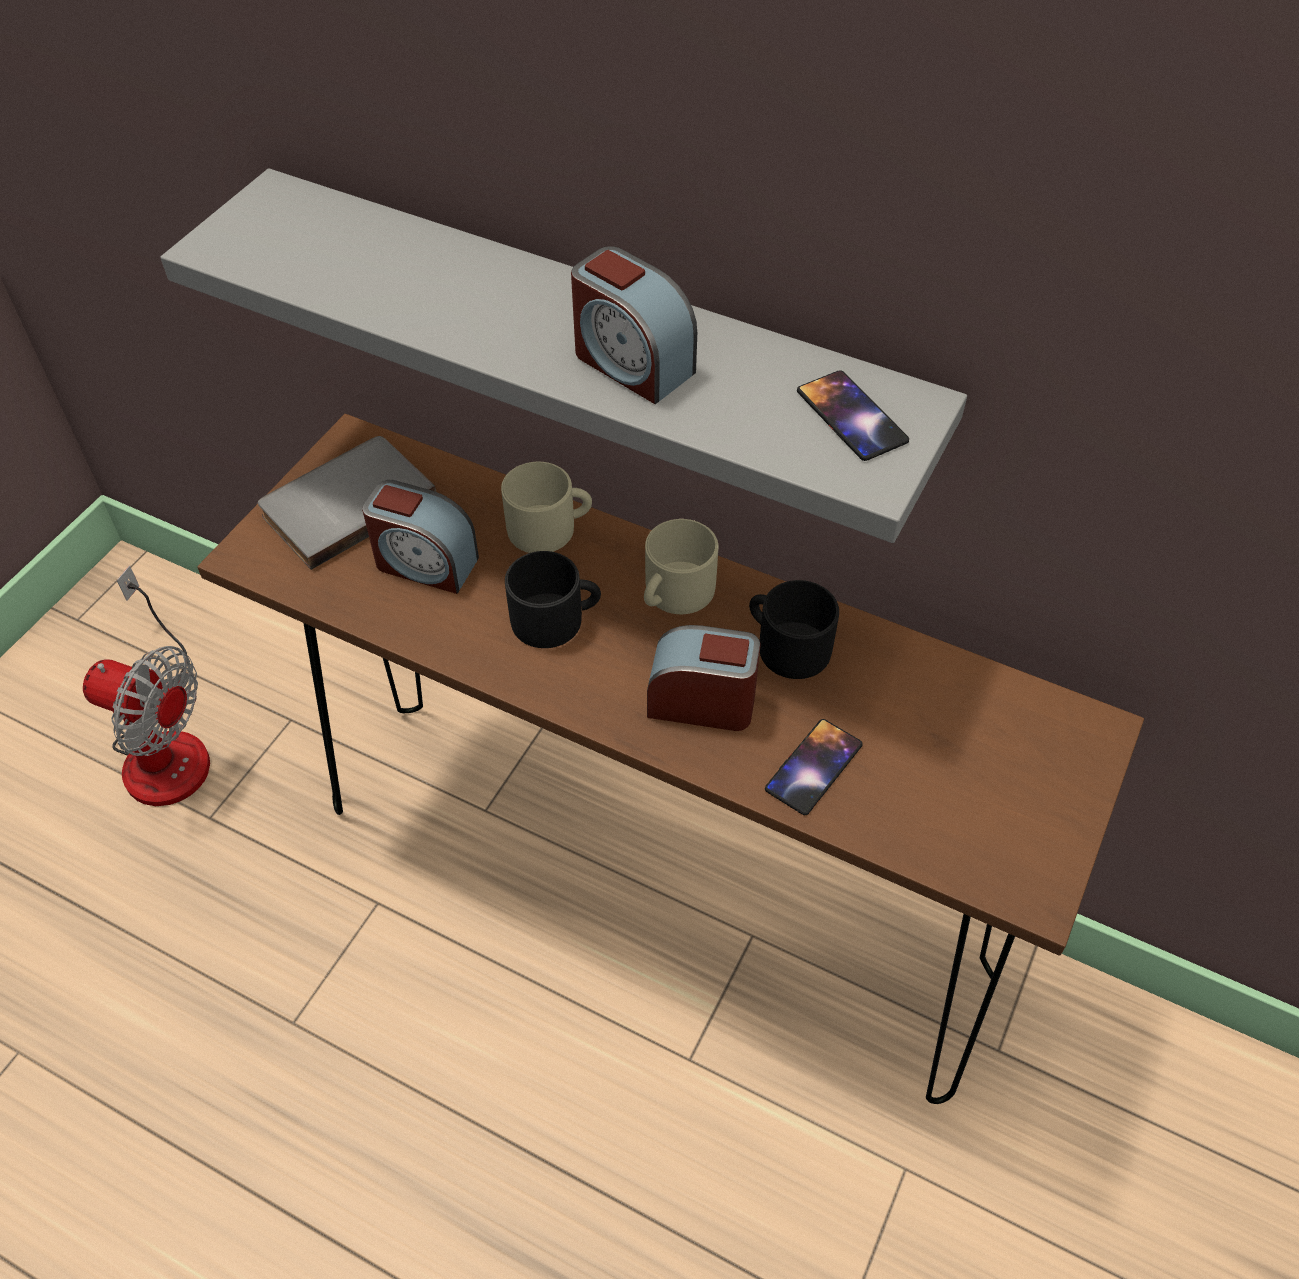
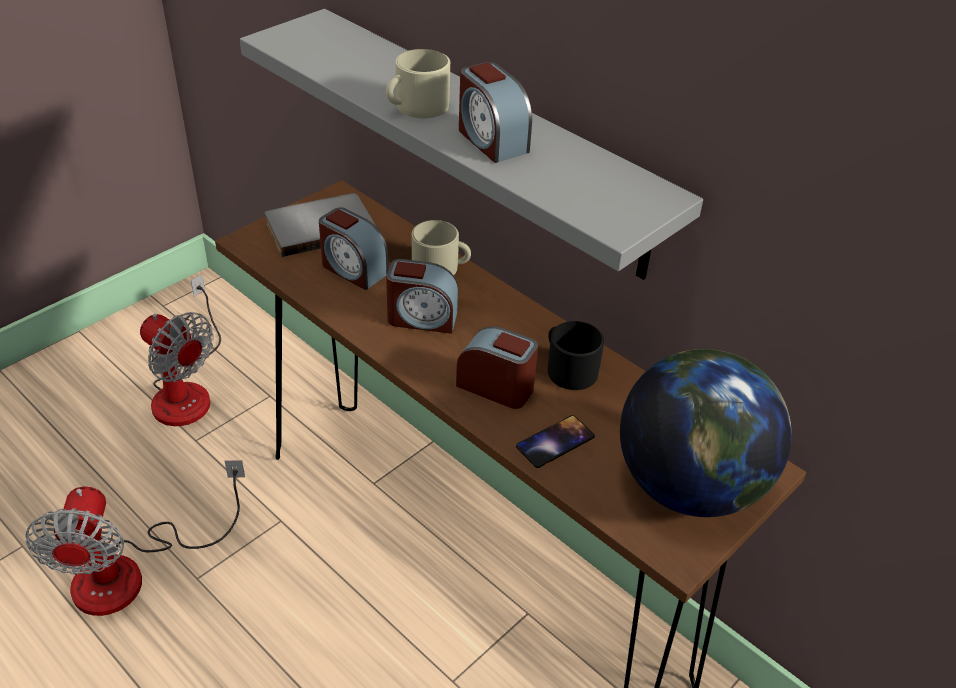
camera: 15 degrees right, 10 degrees down
black mug [505,551,601,648] -> alarm clock [386,259,458,334]
beige mug [644,519,718,614] -> beige mug moved to [386,49,450,118]
phone [797,370,909,461] -> none
none -> fan [25,460,245,616]
none -> globe [620,349,792,517]

